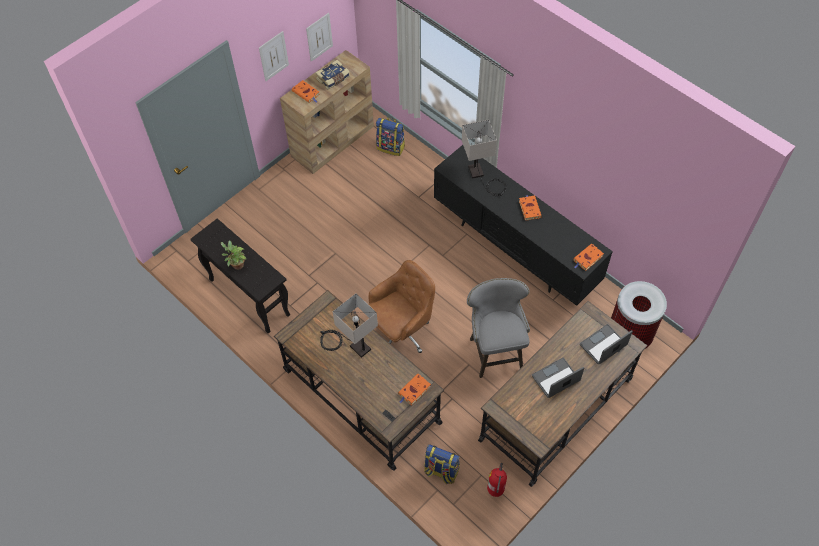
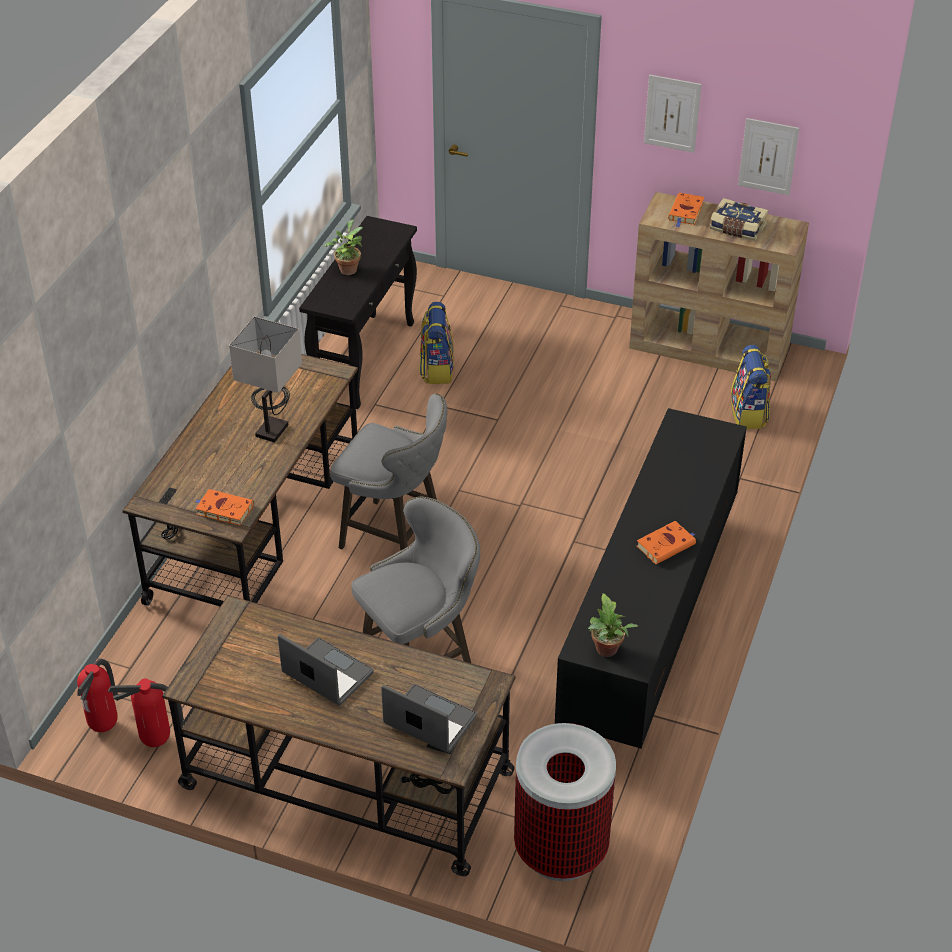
camera: 65 degrees right, 15 degrees down
brown office chair [368,260,435,353] -> grey stool [330,393,447,550]
backpack [424,444,460,484] -> backpack moved to [419,302,454,384]
table lamp [462,120,507,196] -> none
orange book [573,244,604,271] -> potted plant [588,593,638,657]
none -> fire extinguisher [77,659,118,732]

